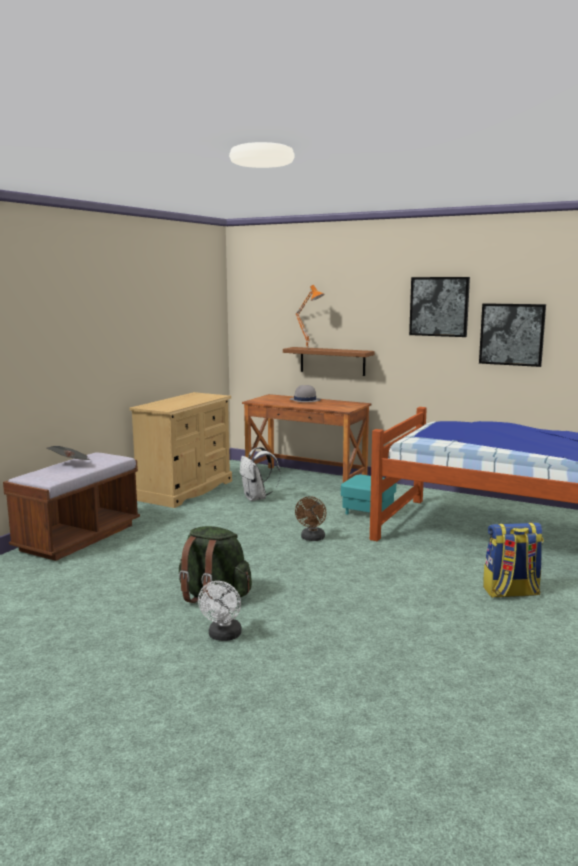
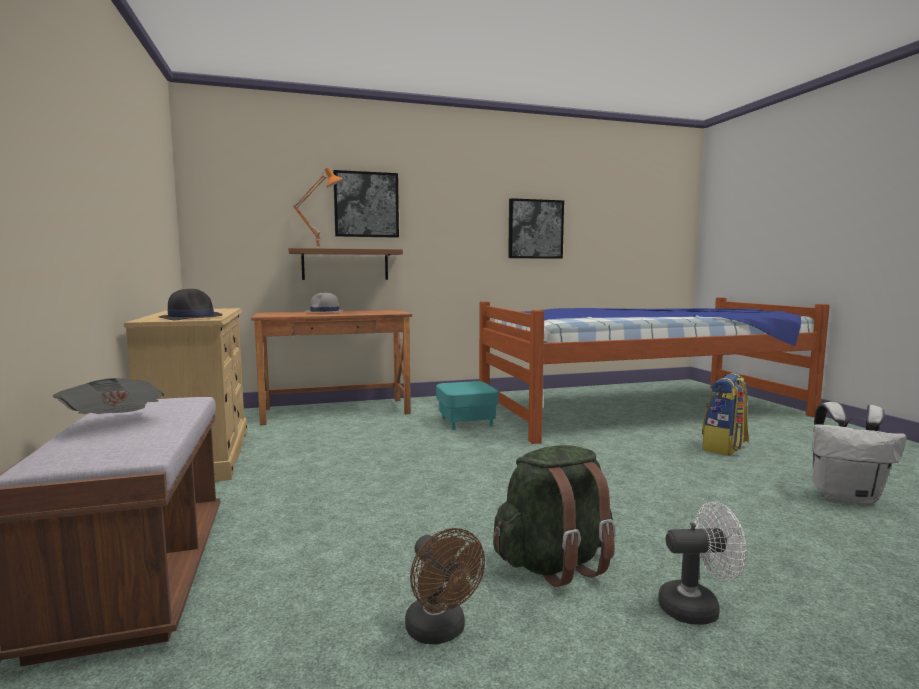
camera: 45 degrees left, 5 degrees down
white fan [198,581,242,641] -> white fan turned 60 degrees counterclockwise [658,502,747,625]
white backpack [240,447,280,501] -> white backpack moved to [812,402,906,505]
brown fan [295,496,326,541] -> brown fan moved to [405,528,485,644]
picture [409,277,470,337] -> picture moved to [333,170,399,238]
none -> black hat [159,289,223,320]

